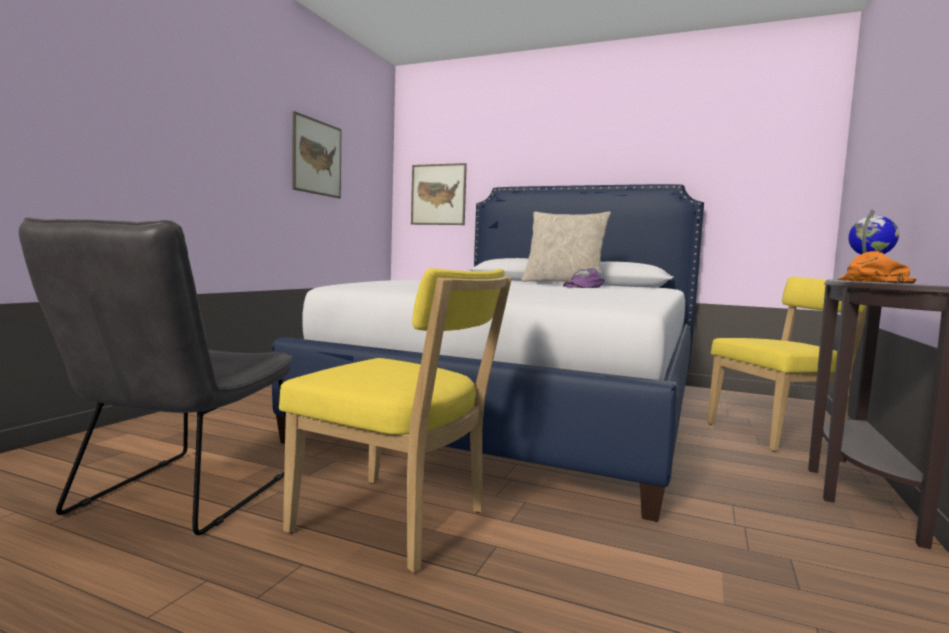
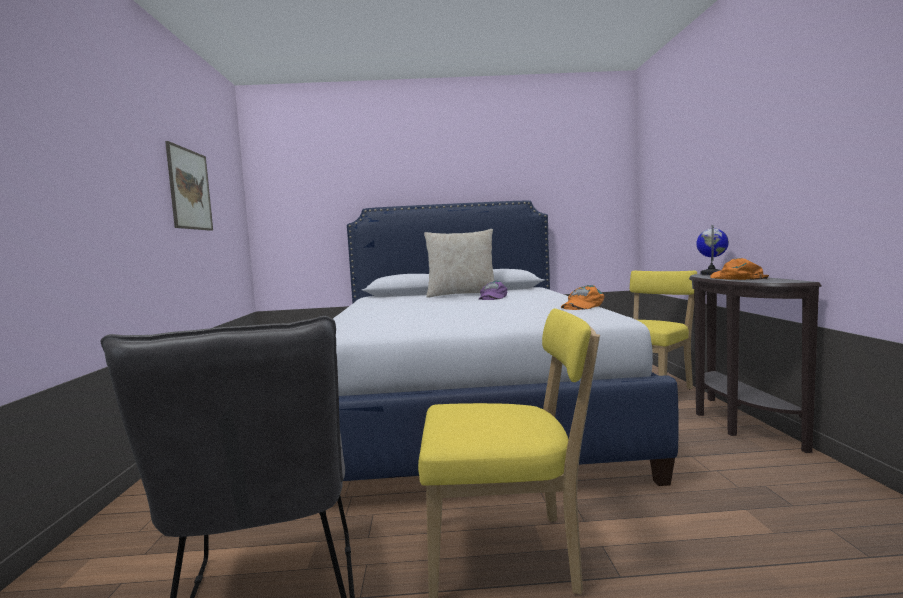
camera: 25 degrees left, 0 degrees up
picture [411,163,467,225] -> none
none -> orange cap [561,285,605,310]

